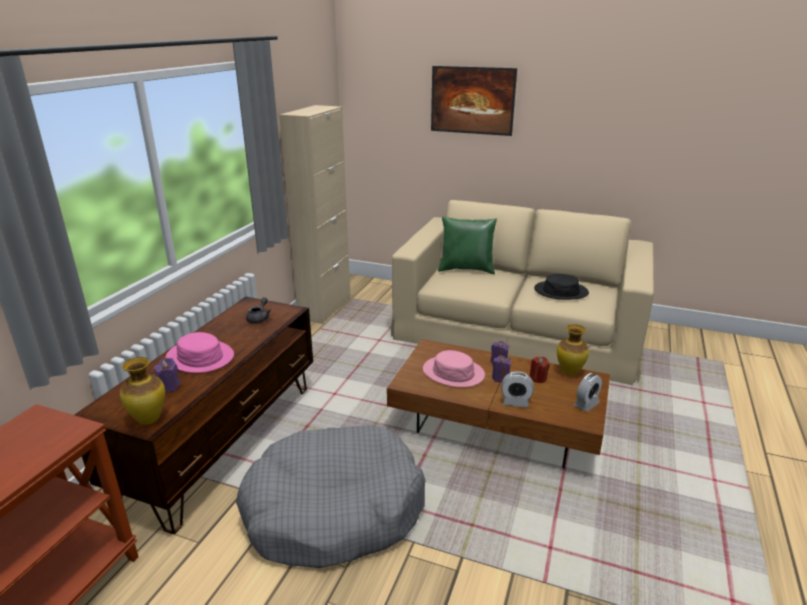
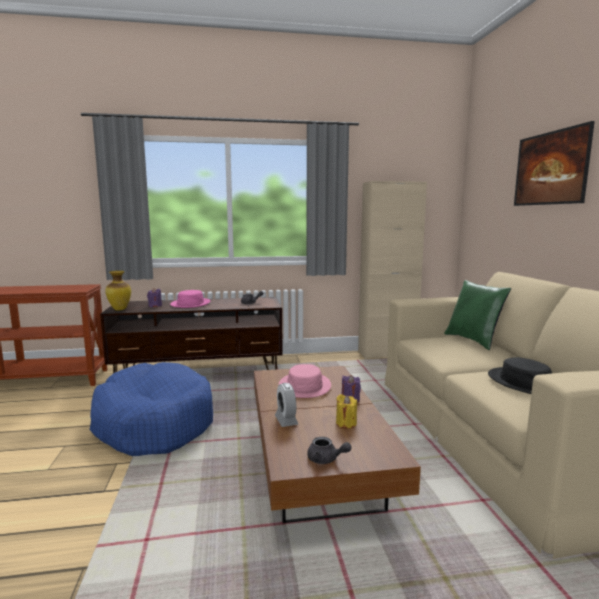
camera: 60 degrees right, 15 degrees down
grey dog bed [236,425,426,568] -> blue dog bed [90,362,213,456]
purple candle [492,356,511,383] -> none
red candle [529,356,550,383] -> yellow candle [336,394,357,429]
vase [557,324,589,376] -> none
alarm clock [574,373,602,412] -> grey teapot [307,437,351,464]

